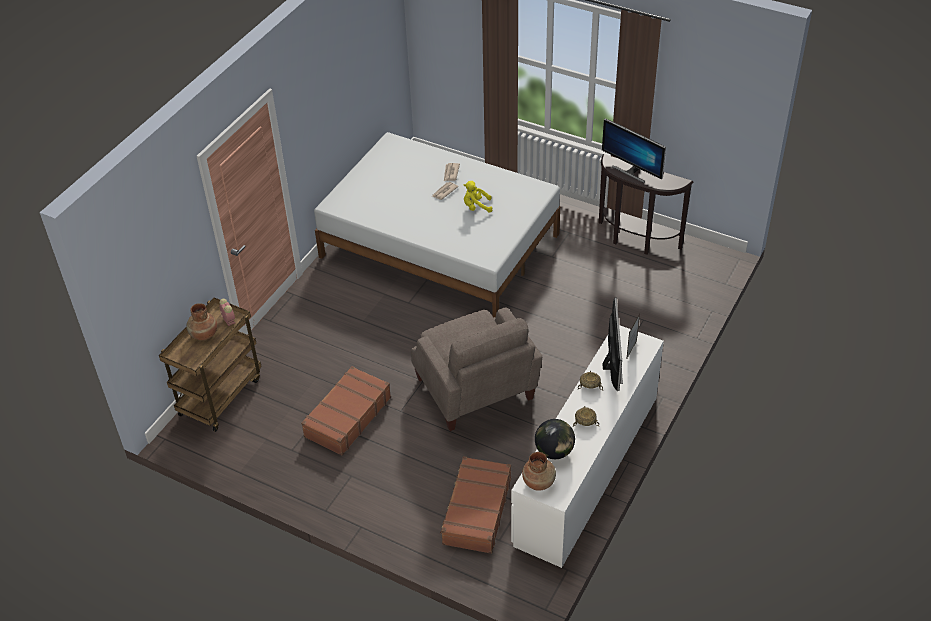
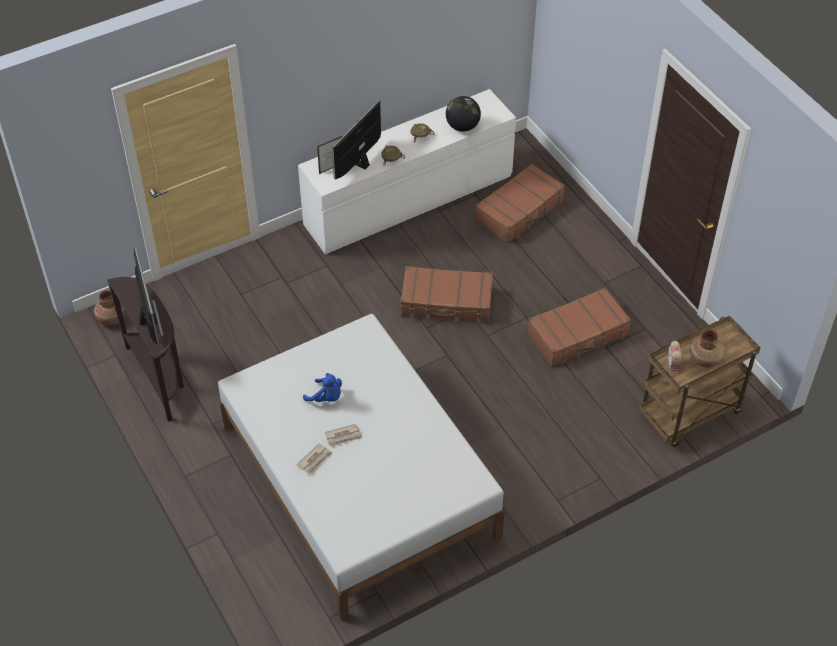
camera: 150 degrees left, 5 degrees up
beige armchair [411,307,542,431] -> brown suitcase [401,266,493,323]
yellow plush toy [464,181,492,213] -> blue plush toy [303,373,342,402]
brown vase [522,452,556,491] -> brown vase moved to [94,290,125,326]

